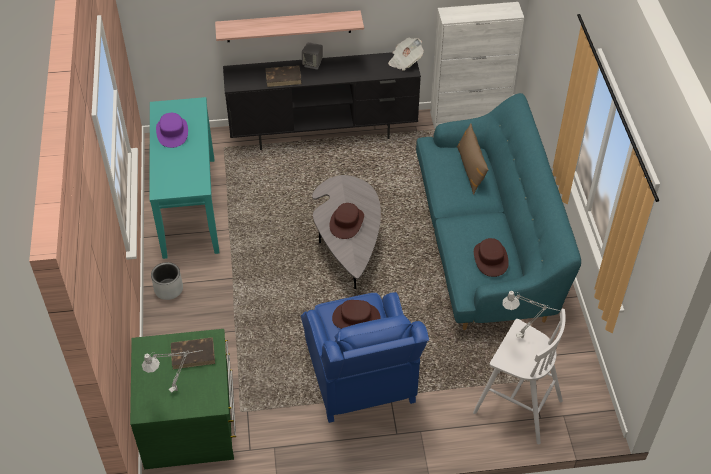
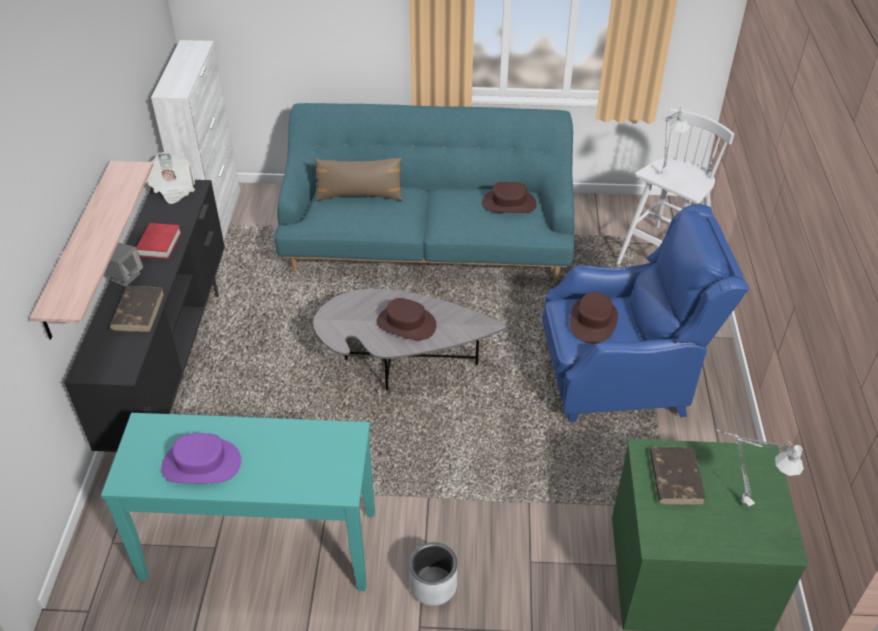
camera: 80 degrees left, 5 degrees down
none -> red book [136,223,181,259]

